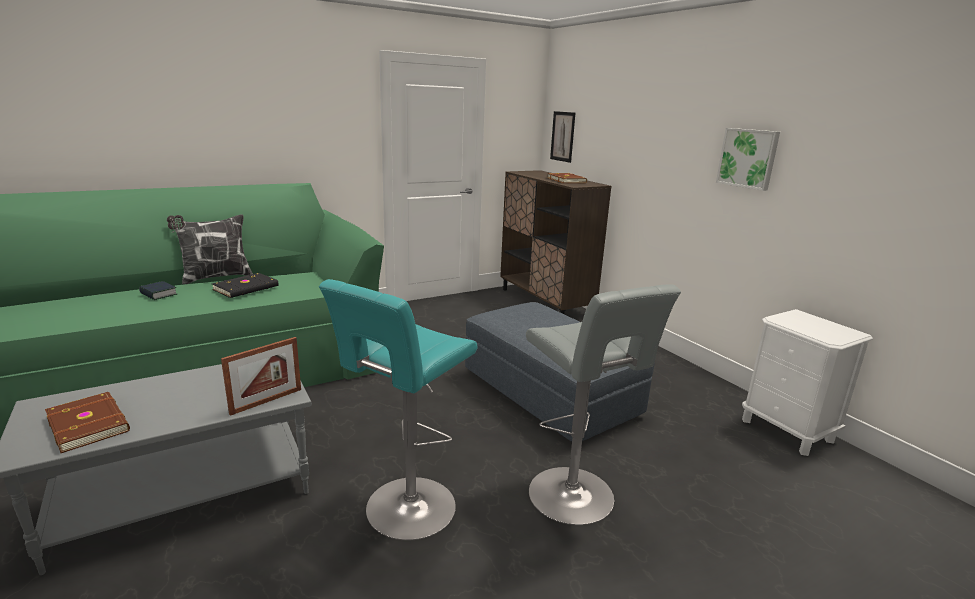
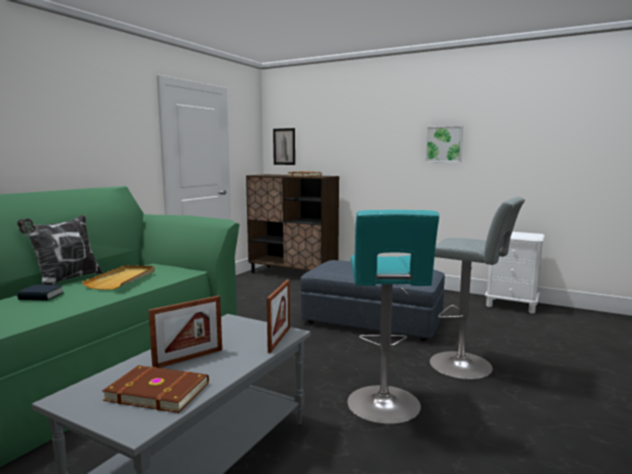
camera: 30 degrees left, 10 degrees down
black book [212,273,279,298] -> beige tray [82,265,155,290]
none -> picture frame [148,296,222,368]

